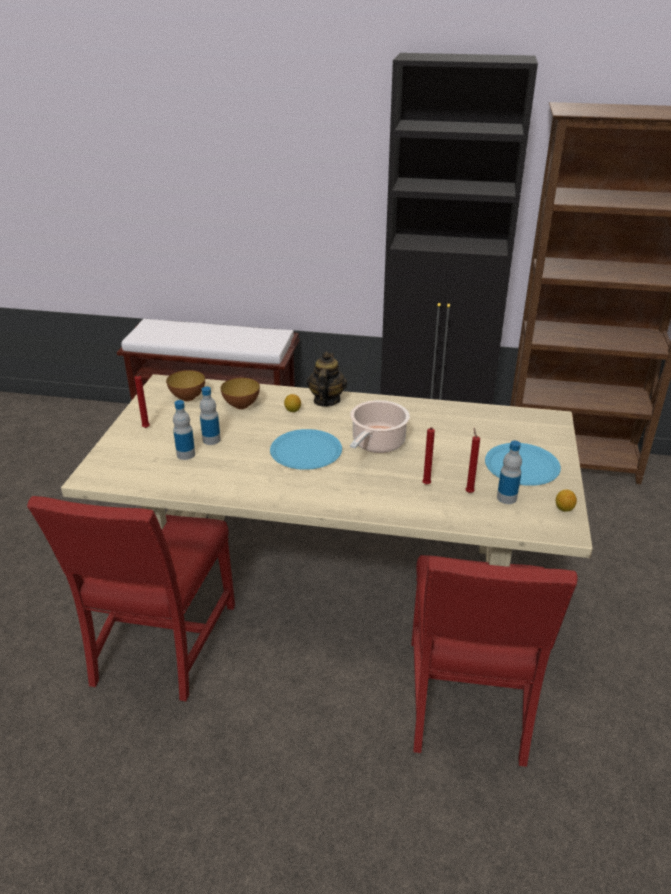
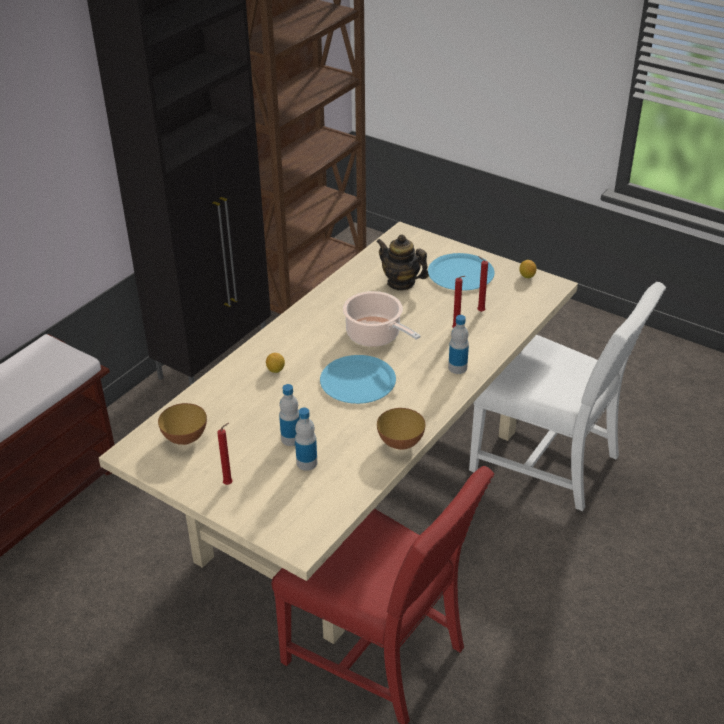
camera: 65 degrees left, 5 degrees up
bowl [220,378,260,409] -> bowl moved to [377,408,425,450]
teapot [307,352,347,406] -> teapot moved to [376,234,429,291]
red chair [411,555,578,767] -> white chair [469,282,666,511]
bottle [497,441,522,504] -> bottle moved to [448,315,469,374]

